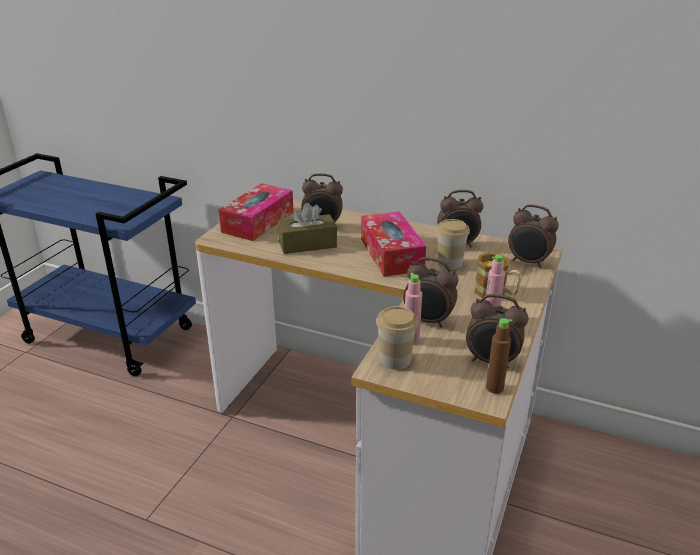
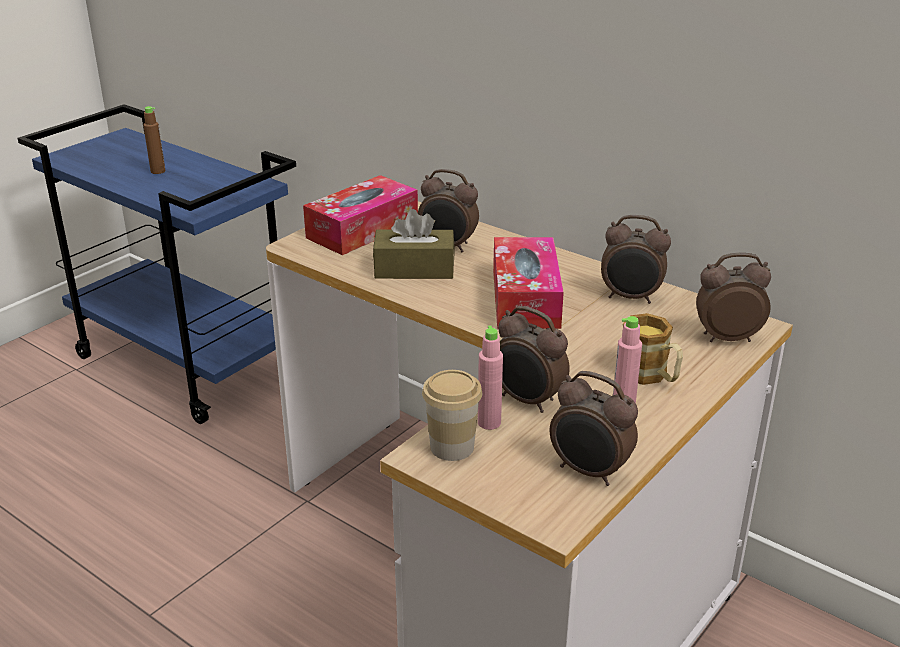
camera: 15 degrees right, 0 degrees up
cup [436,219,470,270] -> none
brown bottle [486,318,513,394] -> brown bottle moved to [143,106,166,174]
alarm clock [508,205,559,268] -> alarm clock turned 135 degrees clockwise [696,253,771,342]

